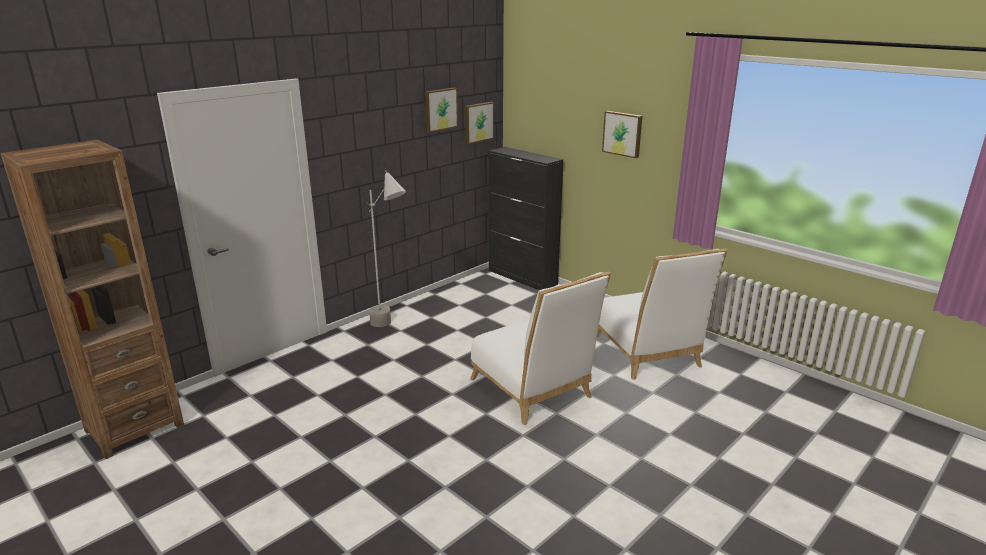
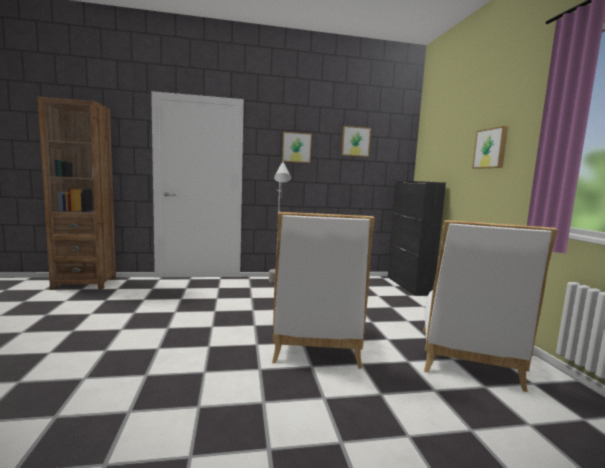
camera: 35 degrees right, 15 degrees down
picture [465,102,494,144] -> picture moved to [282,132,312,163]

